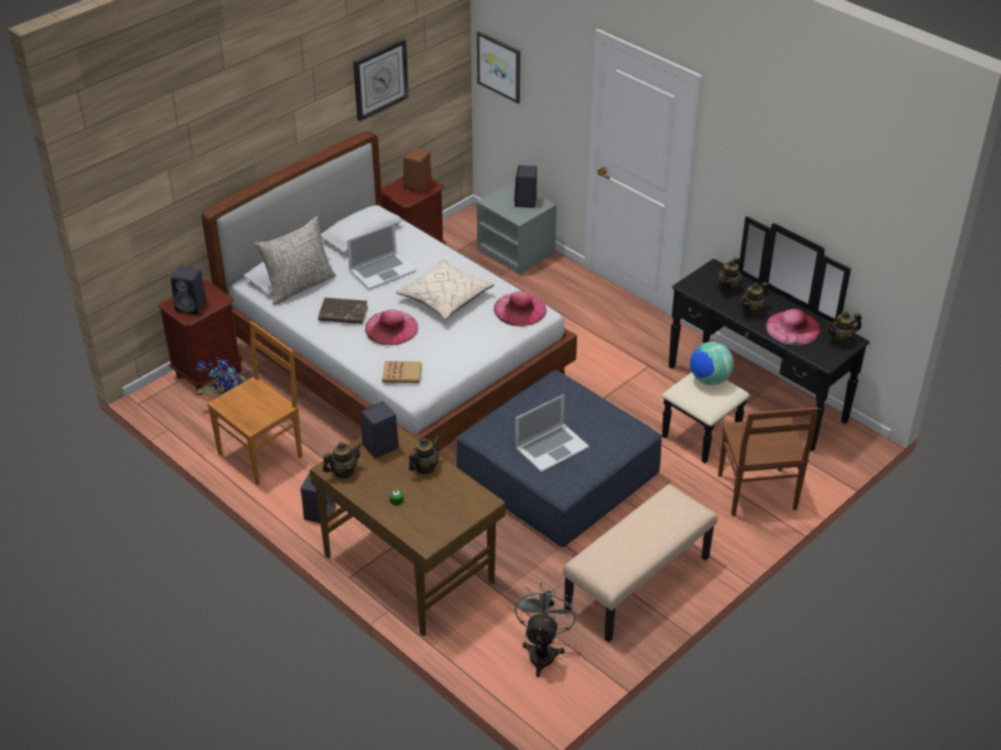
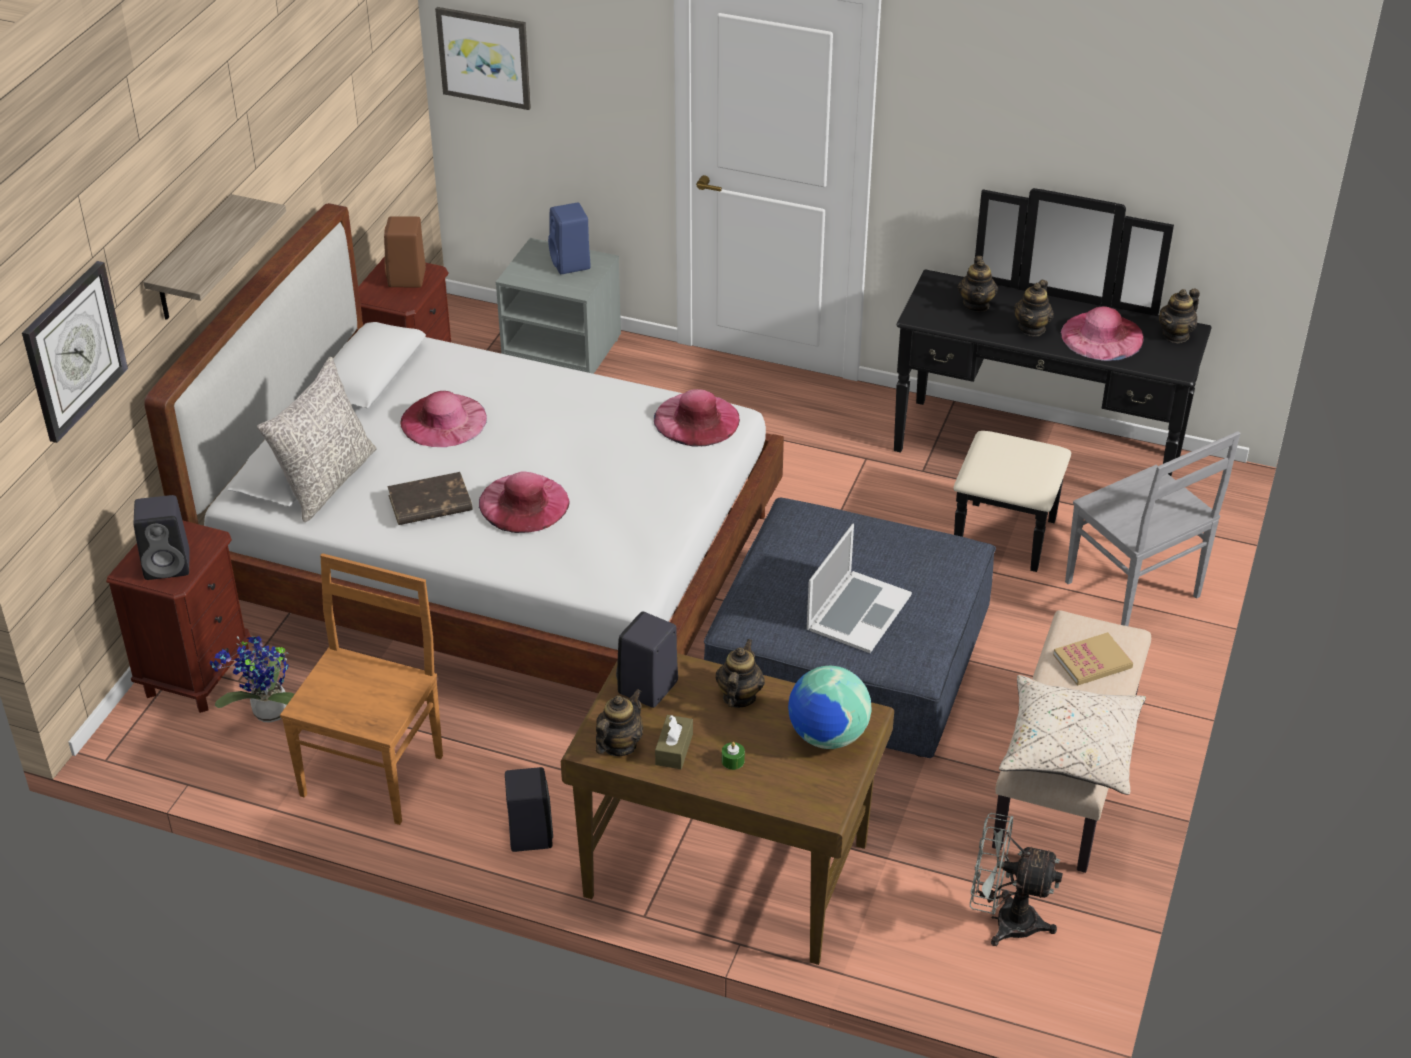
camera: 25 degrees left, 0 degrees up
laptop [347,223,416,290] -> pink hat [400,391,487,447]
wall clock [353,38,409,121] -> wall clock moved to [22,261,128,443]
book [382,361,422,384] -> book moved to [1053,632,1133,686]
beige pillow [395,259,494,319] -> beige pillow moved to [999,675,1146,795]
black speaker [514,165,537,208] -> blue speaker [548,202,591,274]
grey fan [515,583,577,677] -> grey fan turned 60 degrees counterclockwise [970,813,1063,946]
globe [690,342,734,385] -> globe moved to [788,666,871,749]
brown chair [718,407,818,516] -> grey chair [1065,431,1240,626]
none -> shelf [143,194,286,320]
none -> brown tissue box [655,715,693,769]

